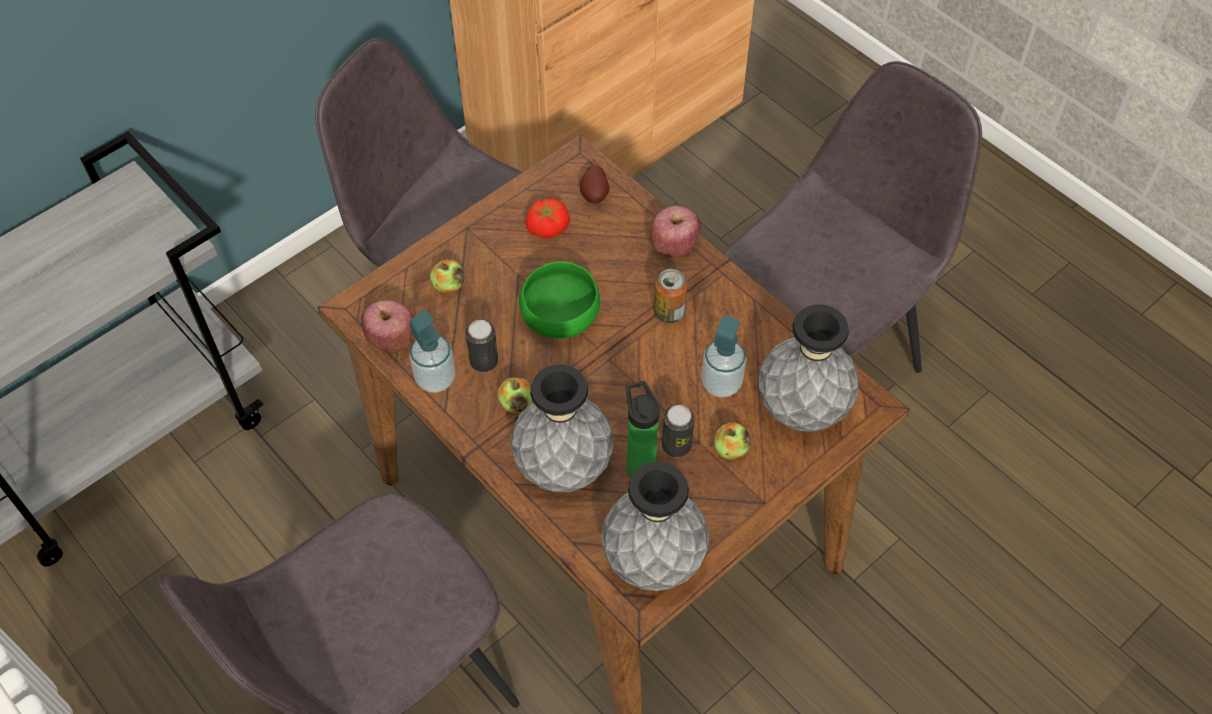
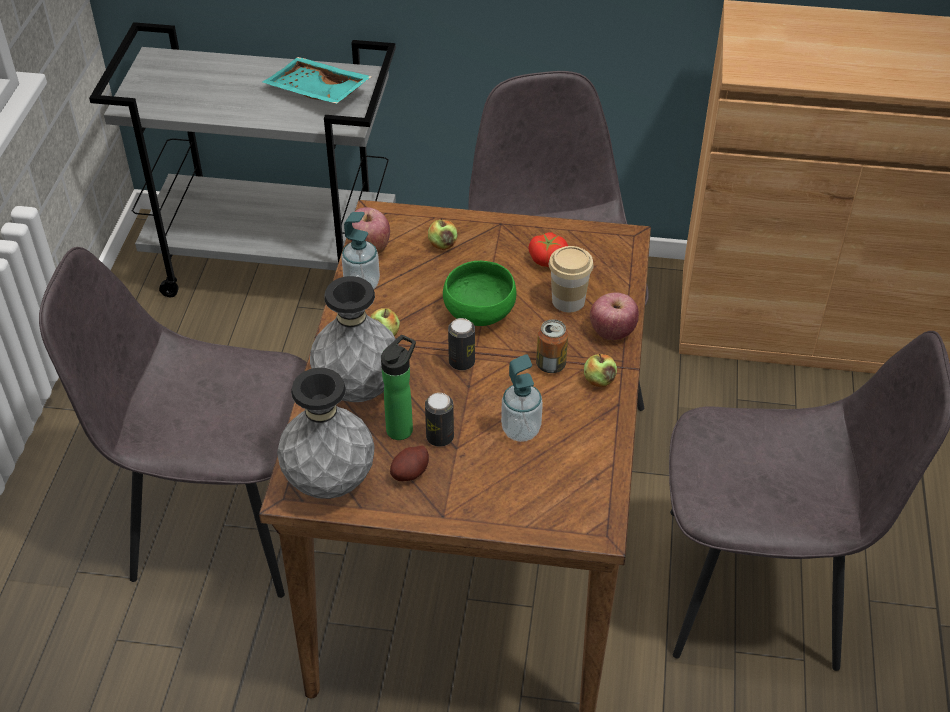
camera: 50 degrees right, 10 degrees down
can [465,320,498,372] -> can moved to [448,318,475,370]
potato [580,165,610,204] -> potato moved to [390,445,429,481]
apple [714,422,751,460] -> apple moved to [584,354,617,387]
grey vase [759,304,859,432] -> none
none -> turquoise tray [262,57,372,104]
none -> cup [549,246,594,312]

